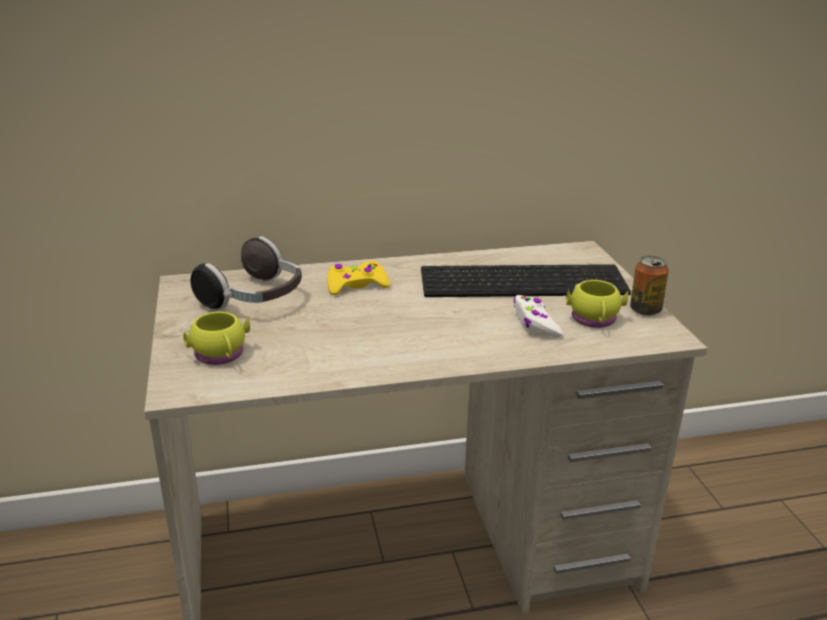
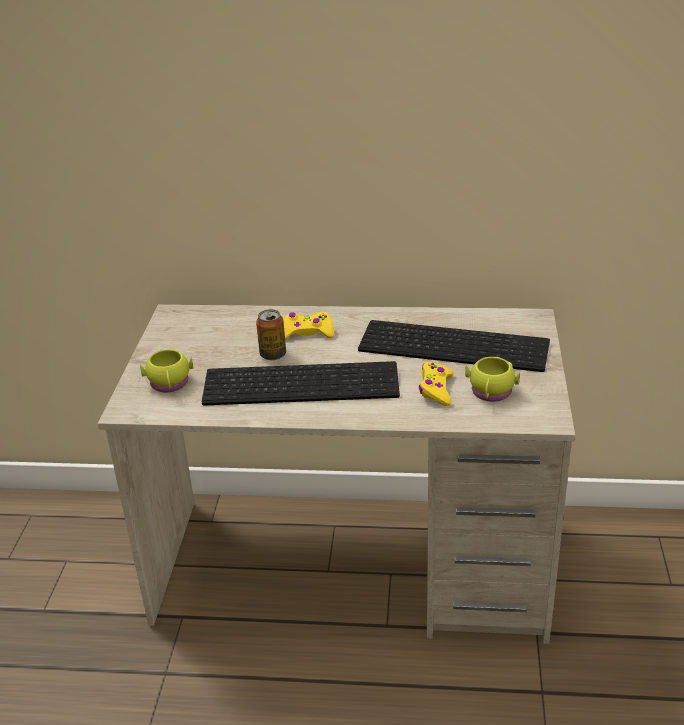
camera: 20 degrees right, 5 degrees up
headphones [191,236,302,311] -> none
white game controller [514,295,563,338] -> yellow game controller [419,362,454,406]
can [630,256,669,316] -> can moved to [256,309,286,360]
none -> keyboard [202,361,400,406]

